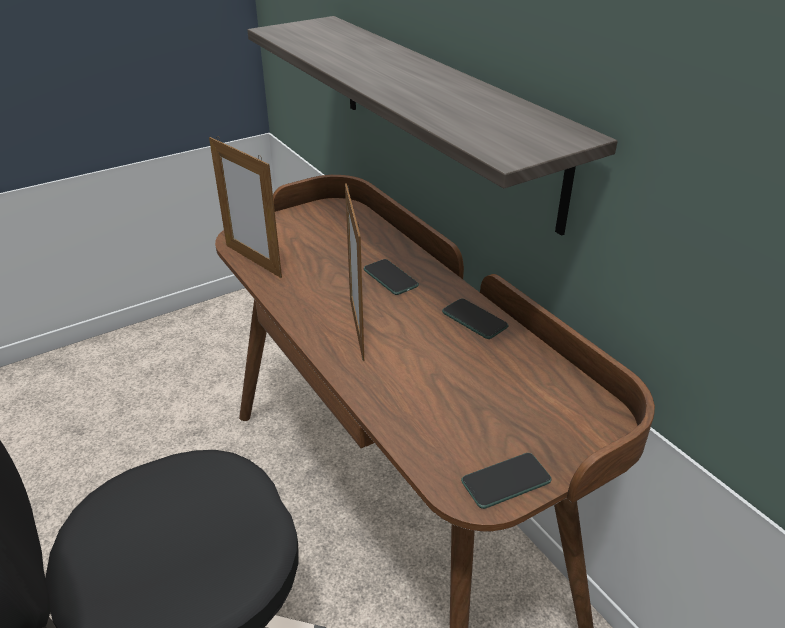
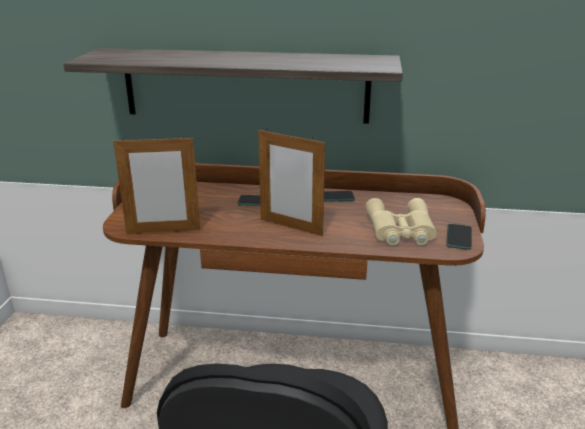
camera: 50 degrees left, 10 degrees down
none -> beige binoculars [365,198,437,245]

